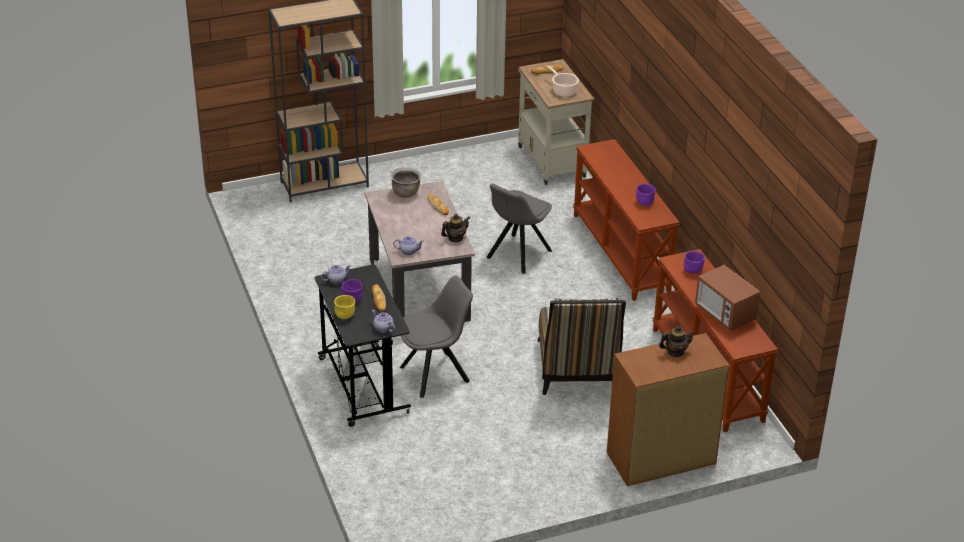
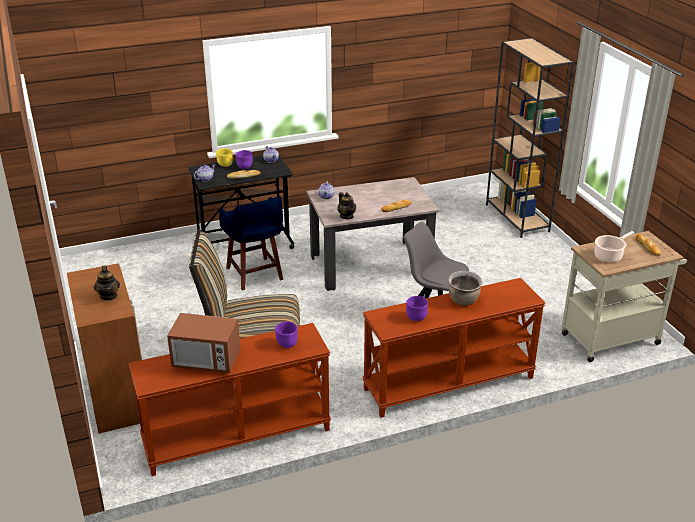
camera: 90 degrees right, 5 degrees down
brown cooking pot [391,167,421,198] -> brown cooking pot moved to [448,271,483,305]
grey chair [400,276,473,398] -> blue stool [219,197,283,291]
microwave [695,265,760,331] -> microwave turned 135 degrees counterclockwise [167,313,240,373]

